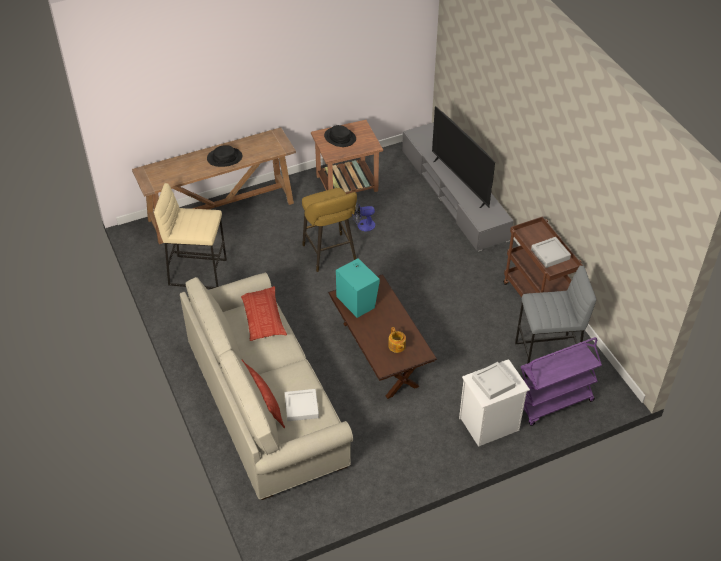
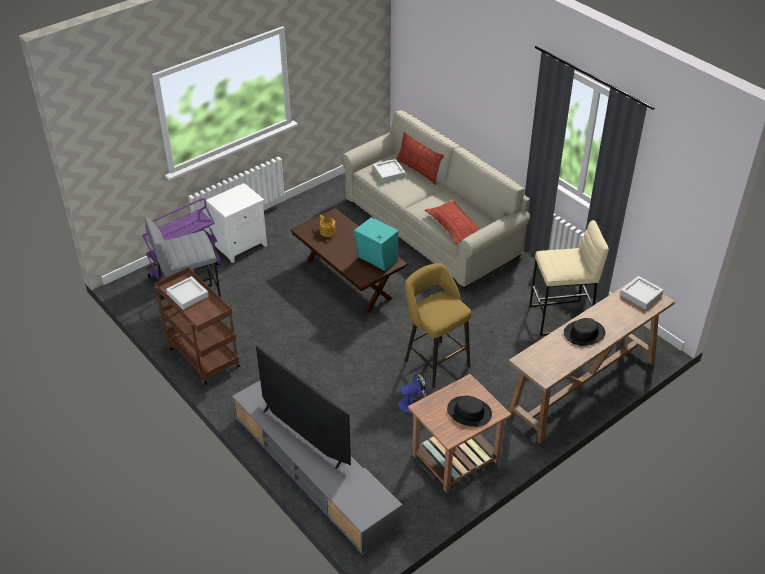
camera: 165 degrees right, 5 degrees down
grey tray [472,362,516,400] -> grey tray moved to [620,276,664,310]

